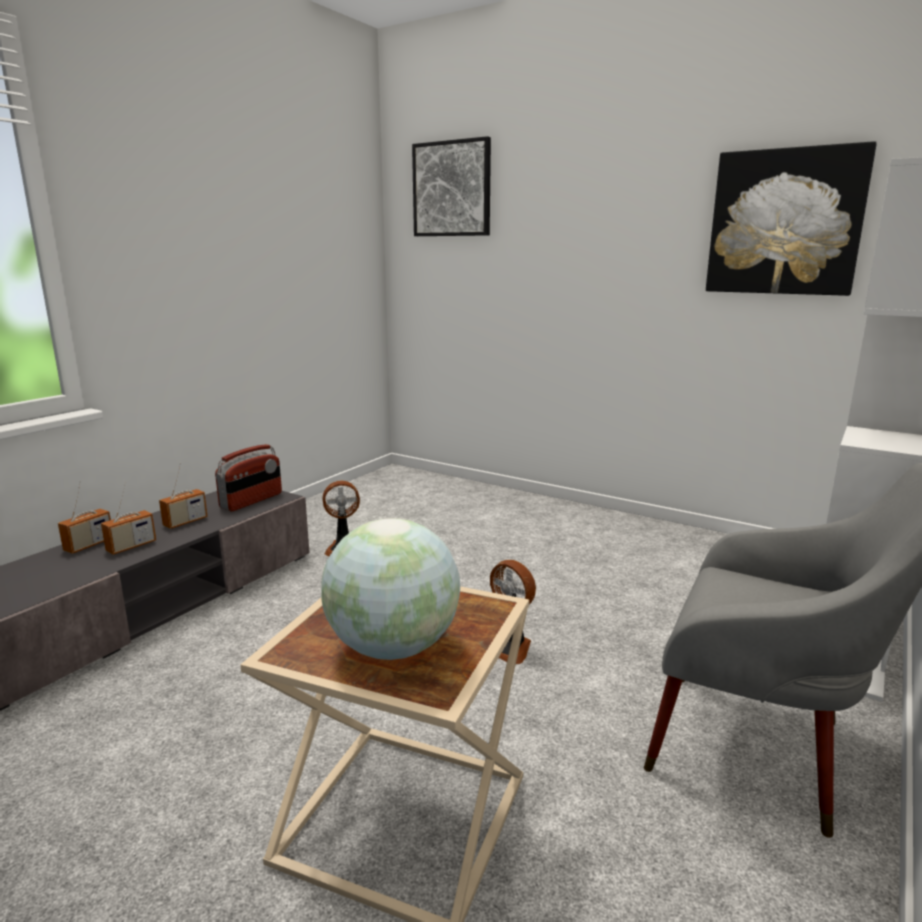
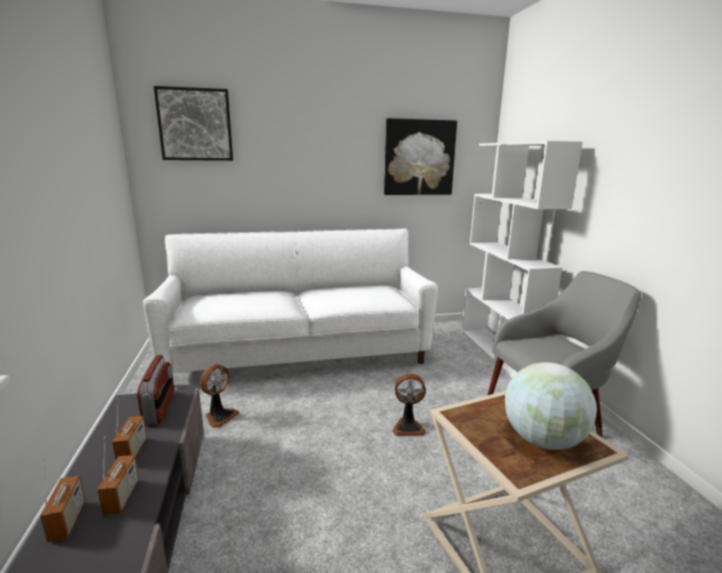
camera: 45 degrees left, 0 degrees up
none -> white sofa [142,228,439,373]

